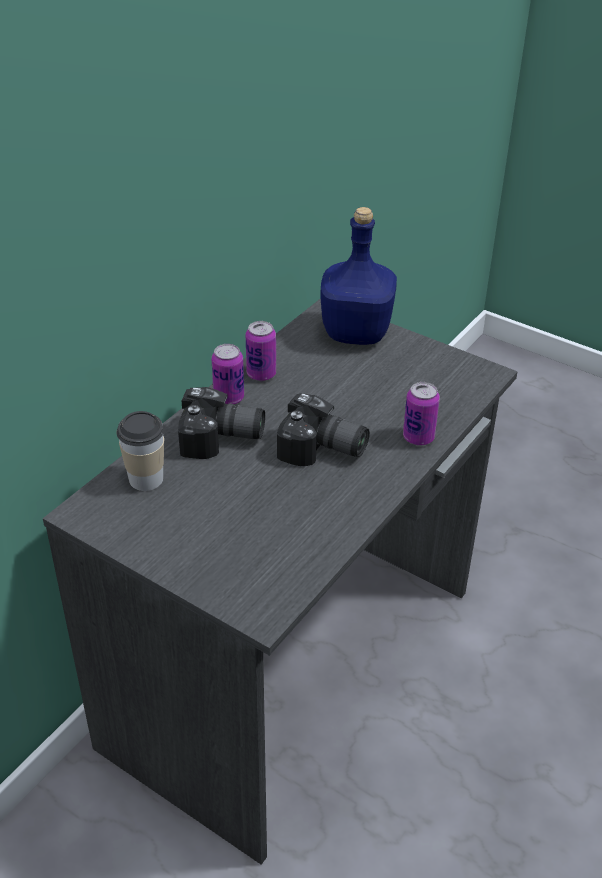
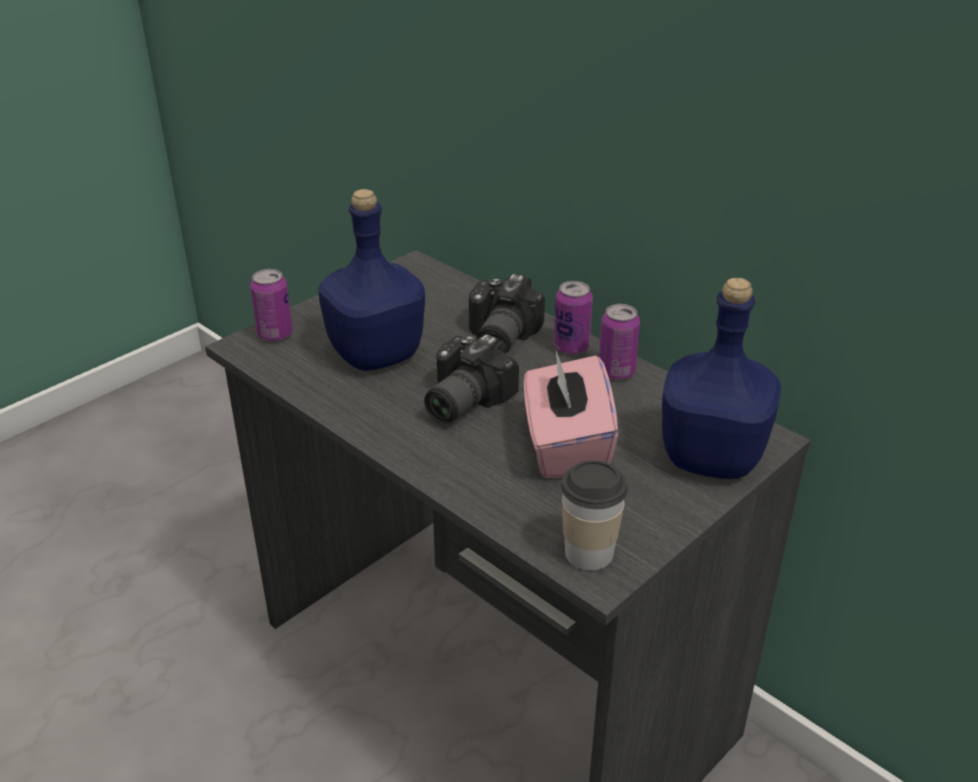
camera: 100 degrees right, 5 degrees down
cup [117,411,164,491] -> cup moved to [561,460,628,570]
can [403,382,440,445] -> can moved to [250,269,293,342]
none -> blue bottle [318,189,425,371]
none -> pink tissue box [524,351,618,478]

